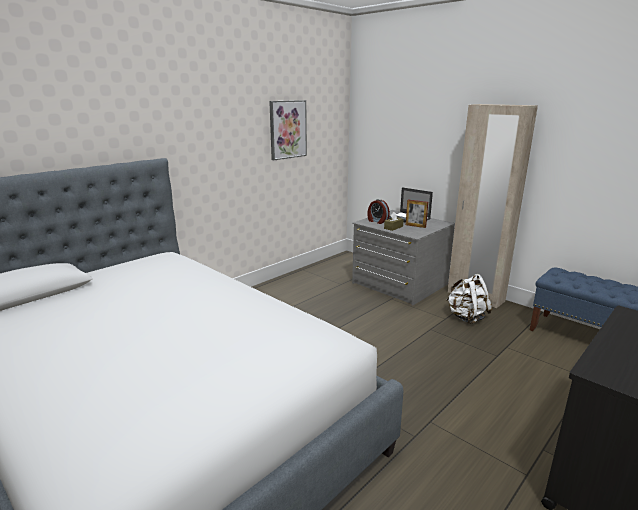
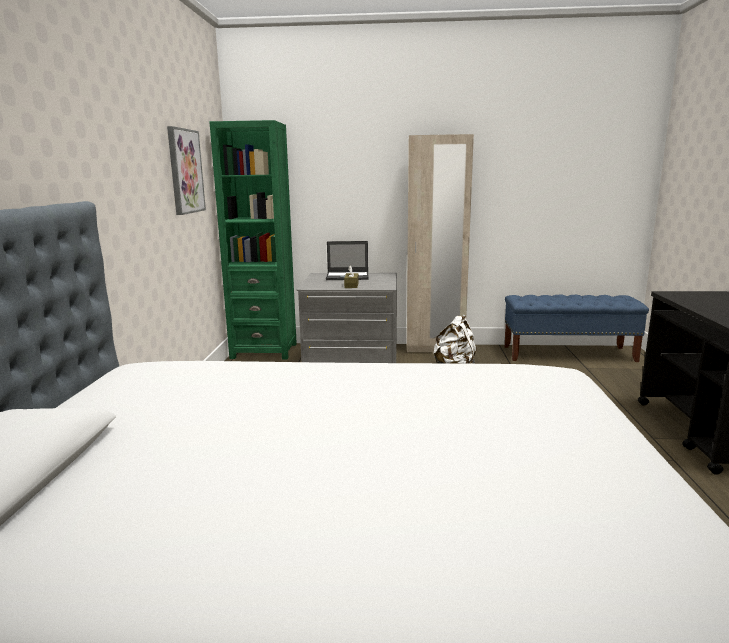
camera: 40 degrees left, 5 degrees down
alarm clock [367,199,390,224] -> none
picture frame [406,200,428,228] -> none
none -> green bookcase [209,120,297,359]

